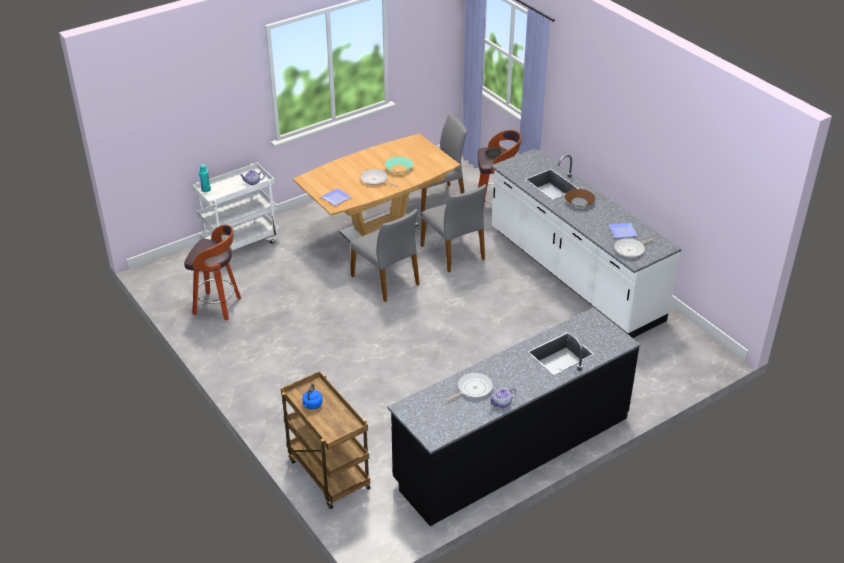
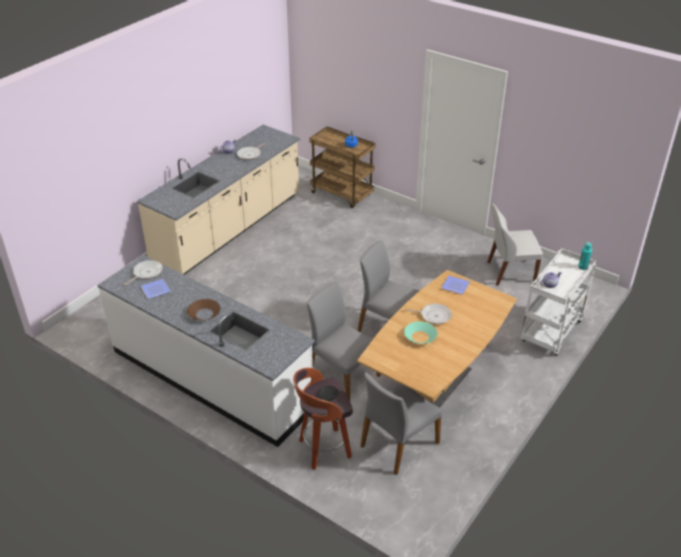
camera: 160 degrees right, 0 degrees up
stool [184,225,241,321] -> white chair [487,203,543,285]
black counter [387,307,641,526] -> beige counter [137,125,300,275]

